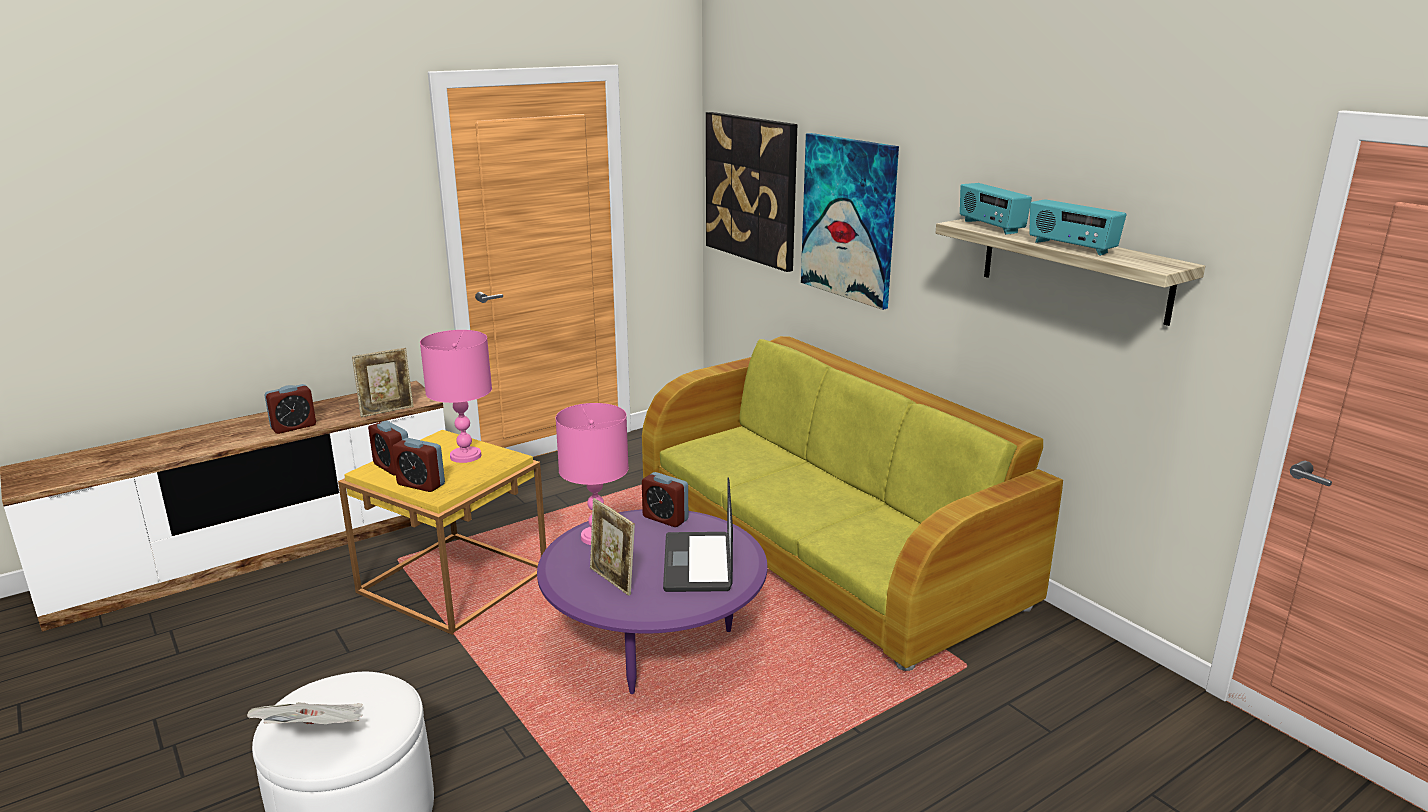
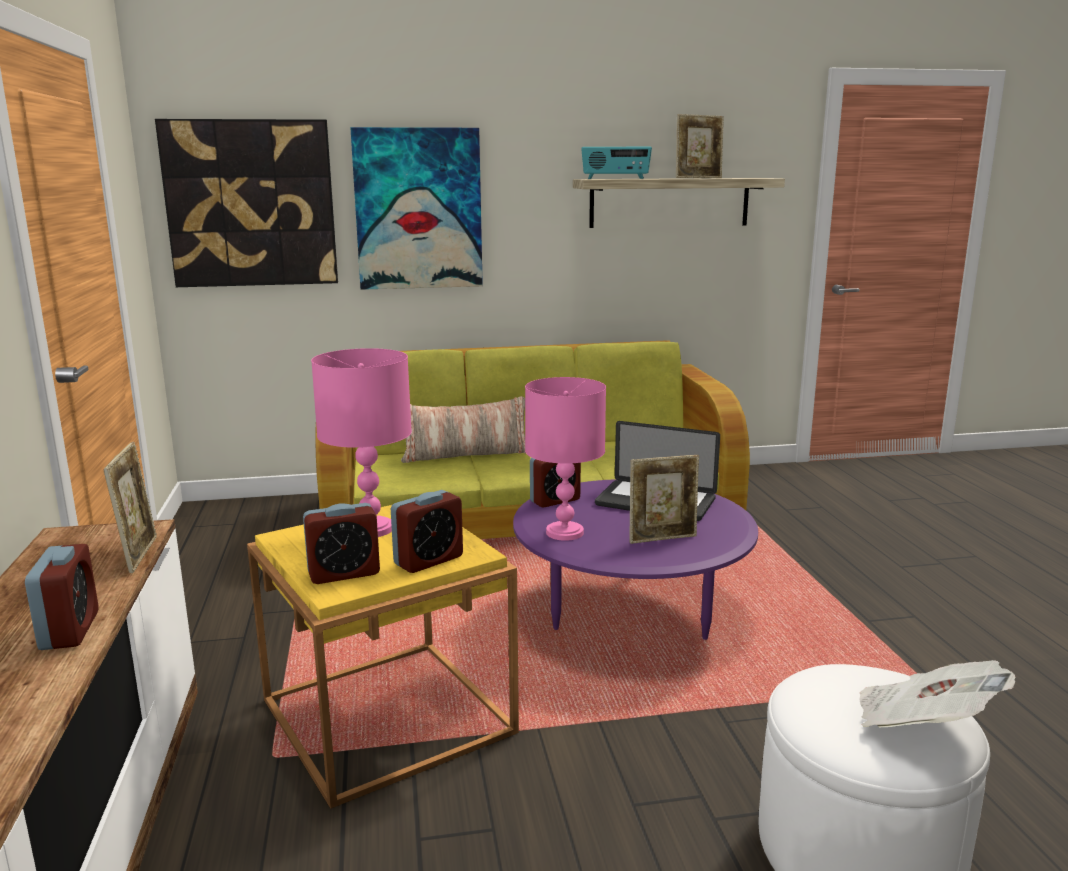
camera: 65 degrees left, 5 degrees down
radio [1029,199,1126,256] -> picture frame [676,114,724,178]
none -> pillow [401,396,526,463]

